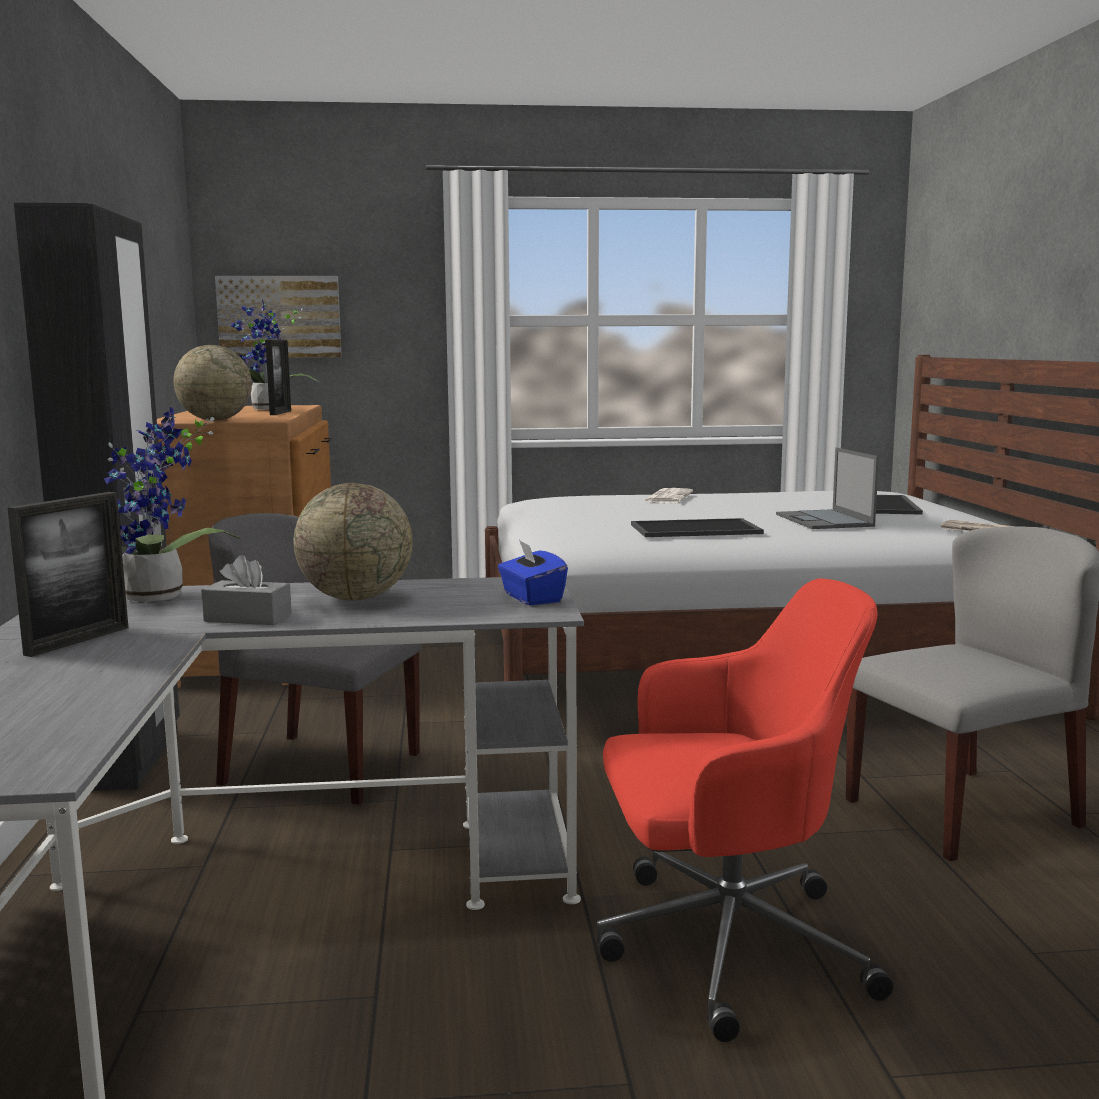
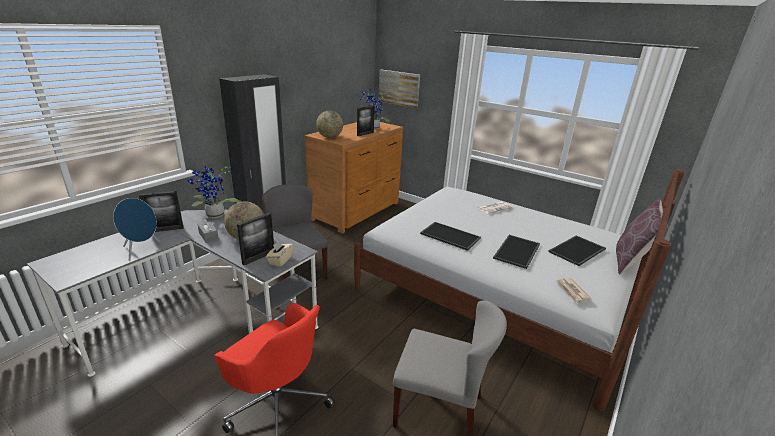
camera: 40 degrees right, 15 degrees up
blue tissue box [498,540,568,605] -> beige tissue box [266,240,293,267]
laptop [776,448,879,529] -> tray [493,235,540,269]
none -> blue speaker [113,198,160,261]
none -> picture frame [237,213,274,265]
none -> brown pillow [616,199,668,274]

